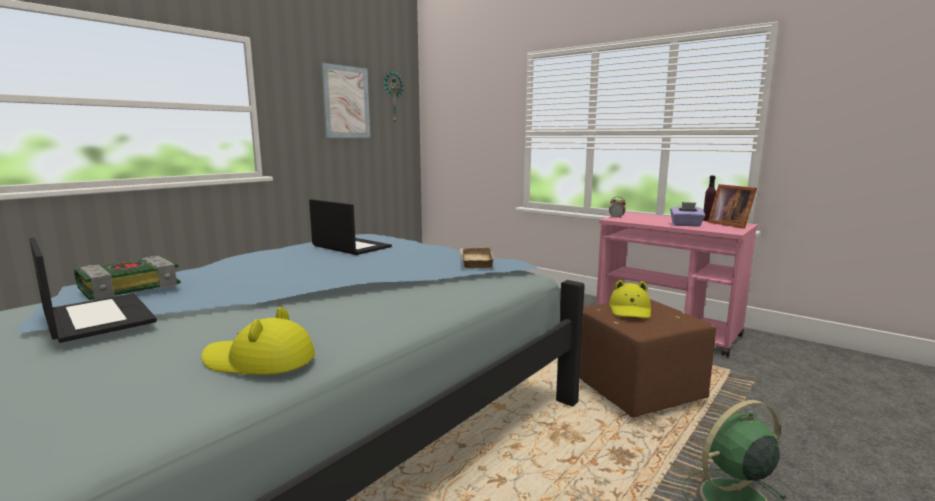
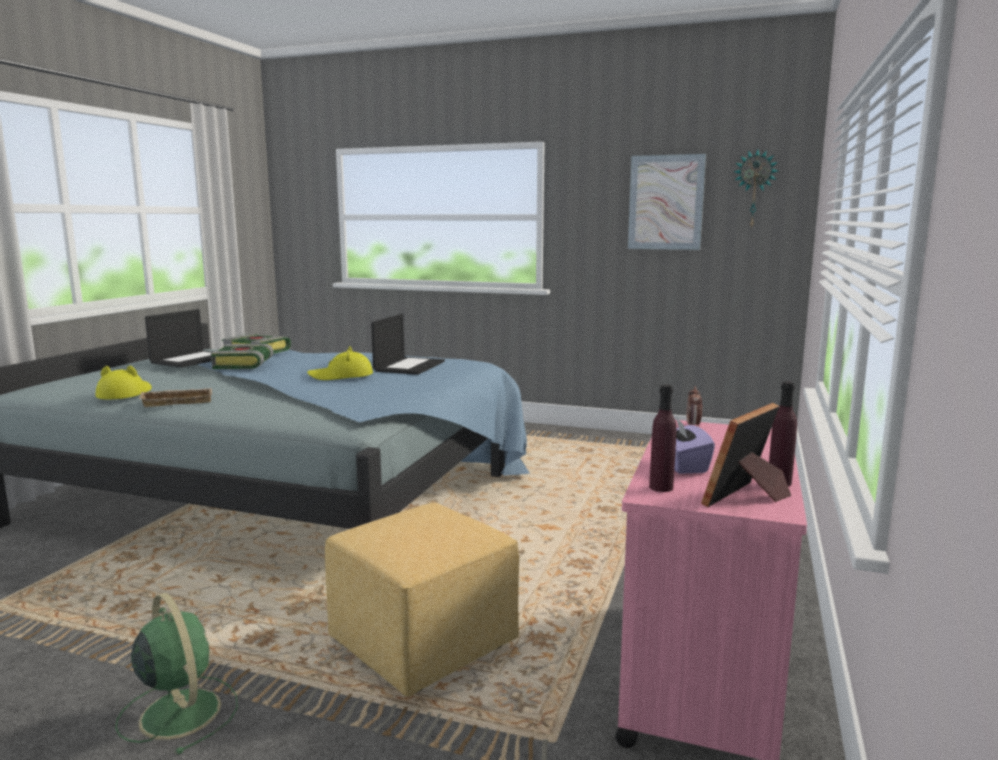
camera: 70 degrees right, 0 degrees up
beige tray [460,247,495,269] -> beige tray moved to [139,388,212,407]
brown ottoman [580,299,716,418] -> yellow ottoman [325,503,519,697]
yellow hat [609,280,651,318] -> yellow hat moved to [307,346,373,380]
none -> book [211,344,273,369]
none -> purple bottle [649,384,676,492]

